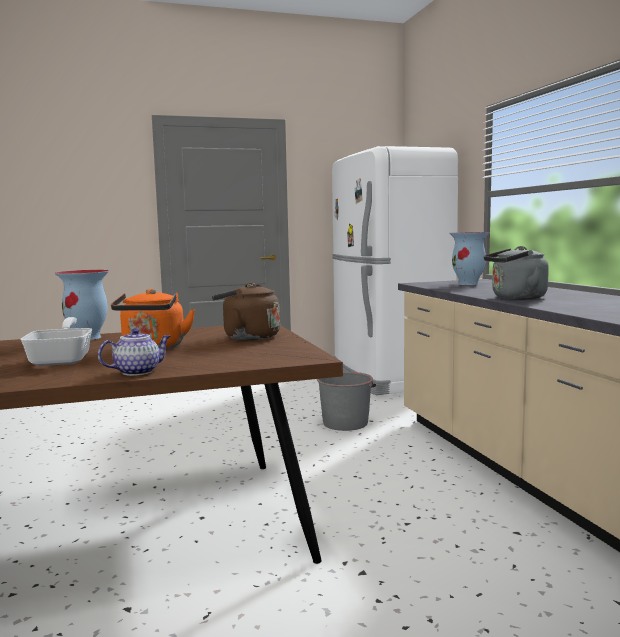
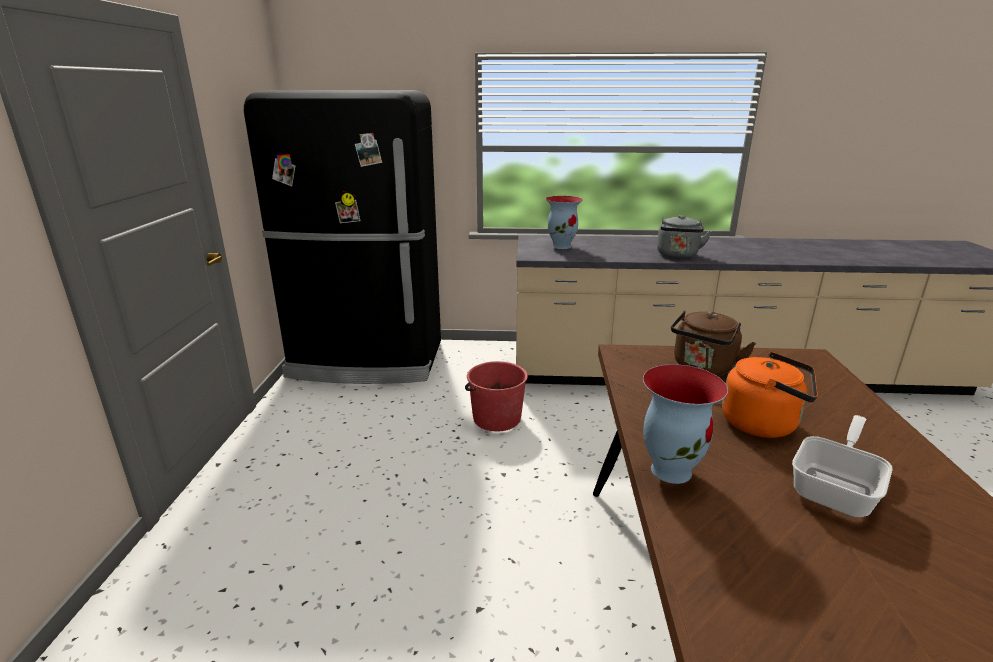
camera: 70 degrees left, 15 degrees up
frying pan [20,317,92,366] -> frying pan turned 120 degrees clockwise [792,415,893,517]
teapot [98,328,171,376] -> none
grey bucket [317,371,376,431] -> red bucket [465,361,528,431]
white fridge [332,146,458,395] -> black fridge [244,90,441,384]

